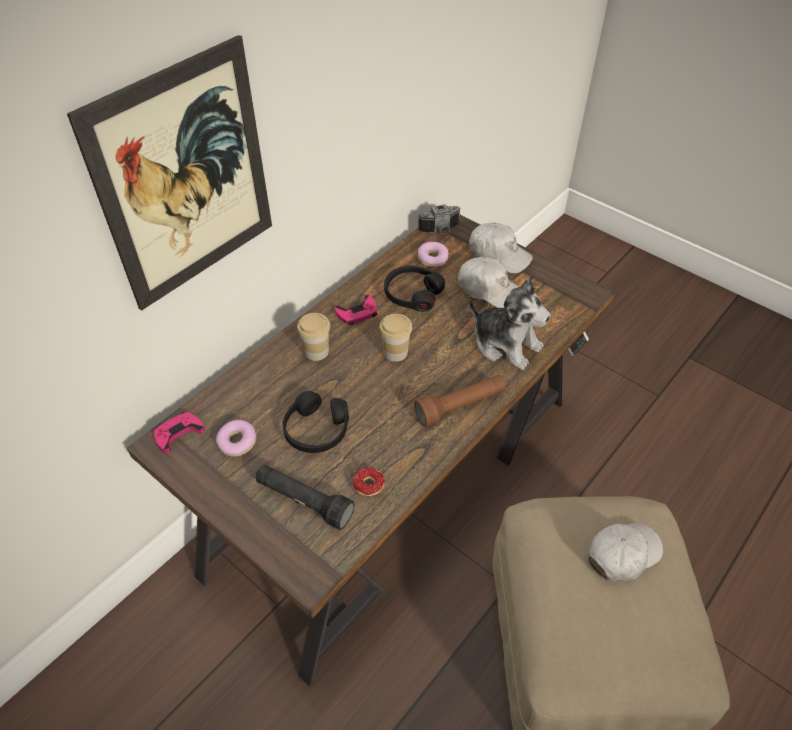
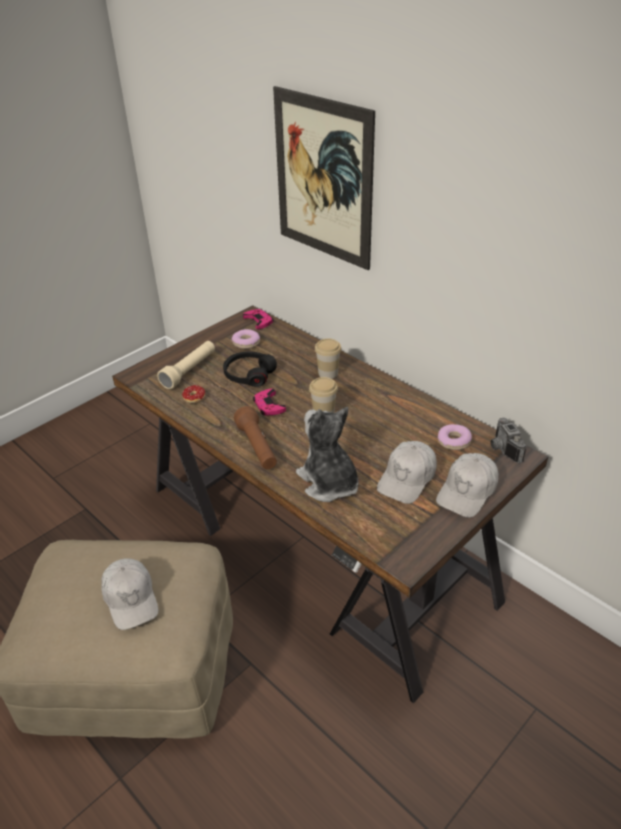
camera: 95 degrees right, 10 degrees down
black flashlight [256,465,355,530] -> beige flashlight [157,341,215,389]
pink game controller [335,295,377,325] -> pink game controller moved to [253,389,286,416]
black headphones [384,266,445,312] -> none
plush toy [469,278,551,370] -> plush toy turned 105 degrees clockwise [296,407,359,502]

